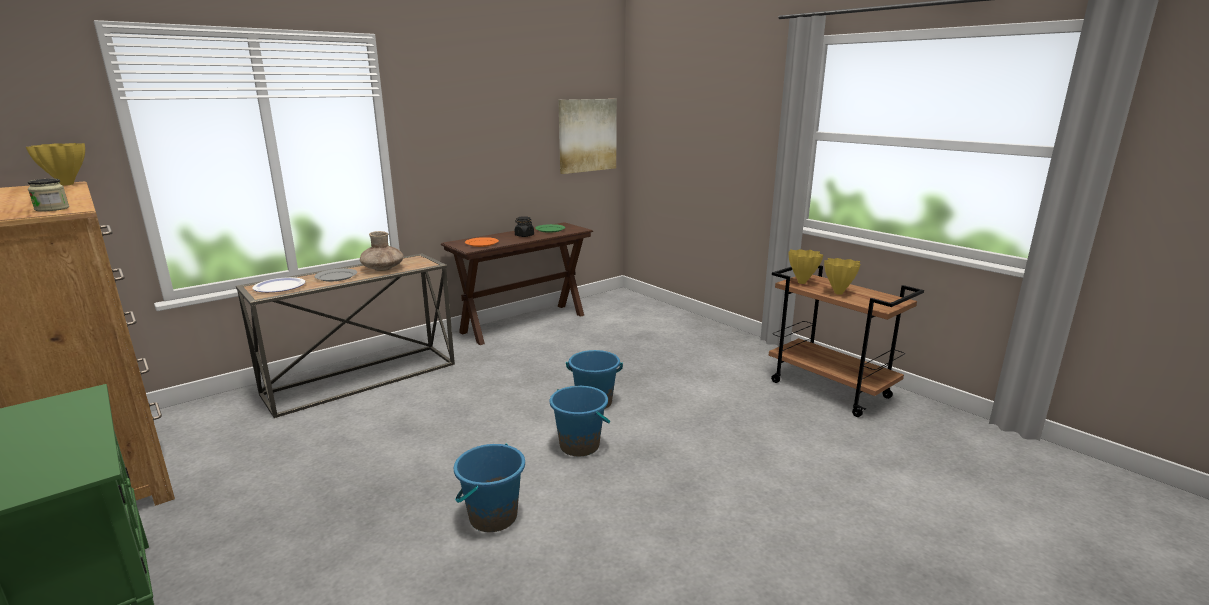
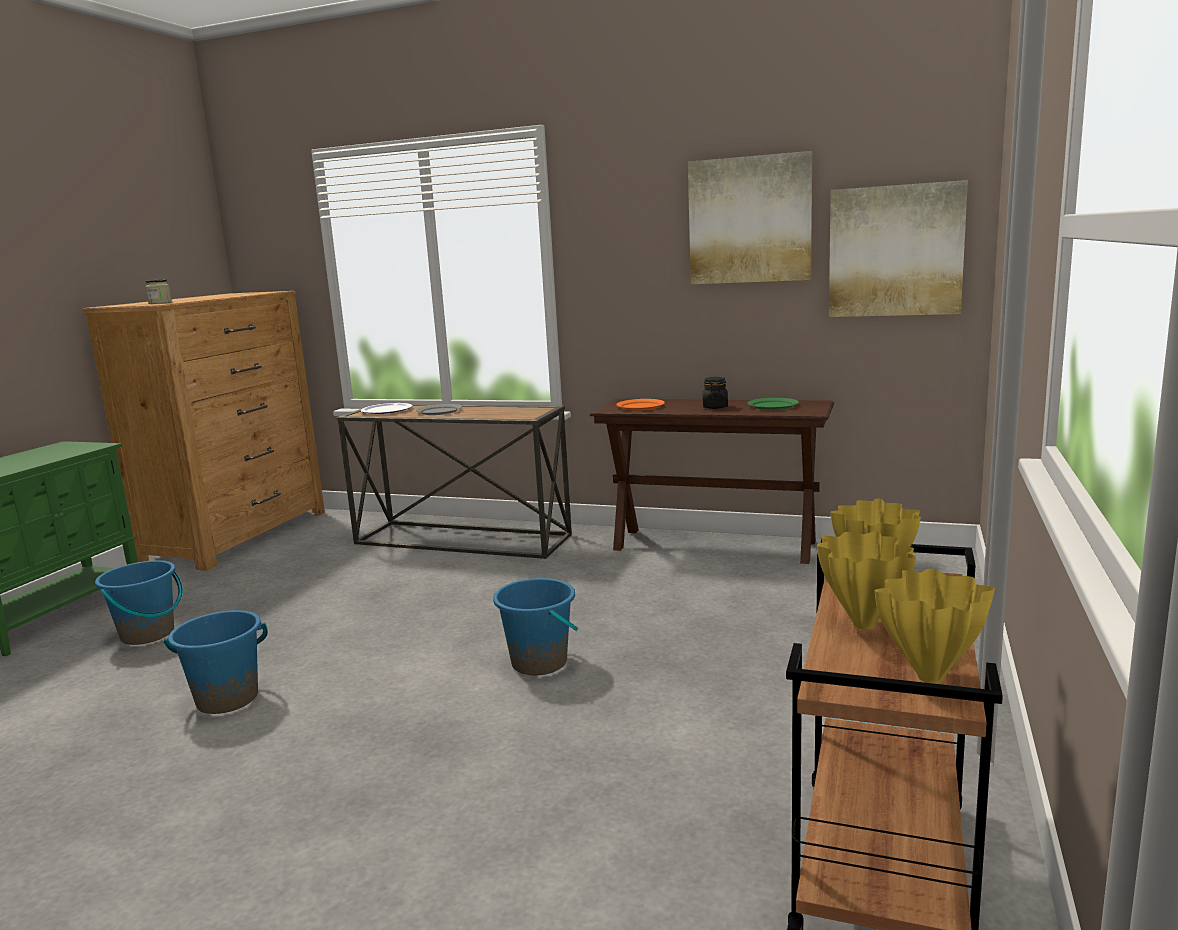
camera: 60 degrees right, 5 degrees down
yellow vase [26,143,85,185] -> yellow vase moved to [875,569,995,684]
brown vase [360,231,404,271] -> none
blue bucket [550,386,610,456] -> blue bucket moved to [95,560,183,645]
none -> picture [688,151,812,284]

